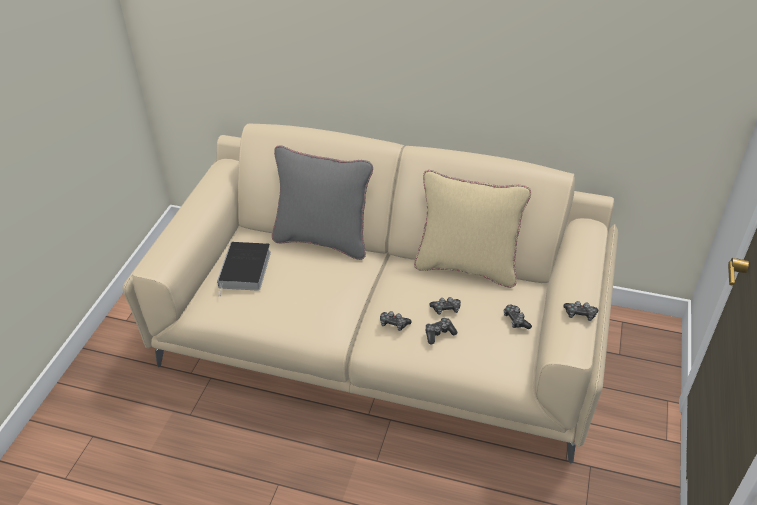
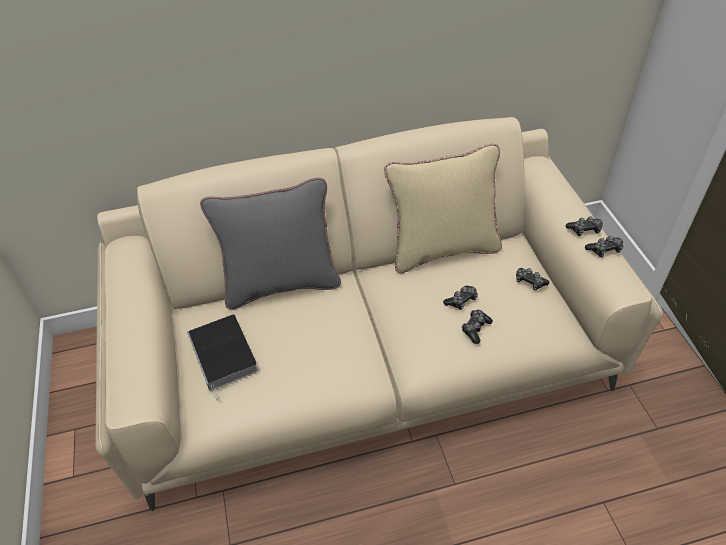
camera: 30 degrees left, 5 degrees up
game controller [380,311,412,331] -> game controller moved to [566,216,603,236]

